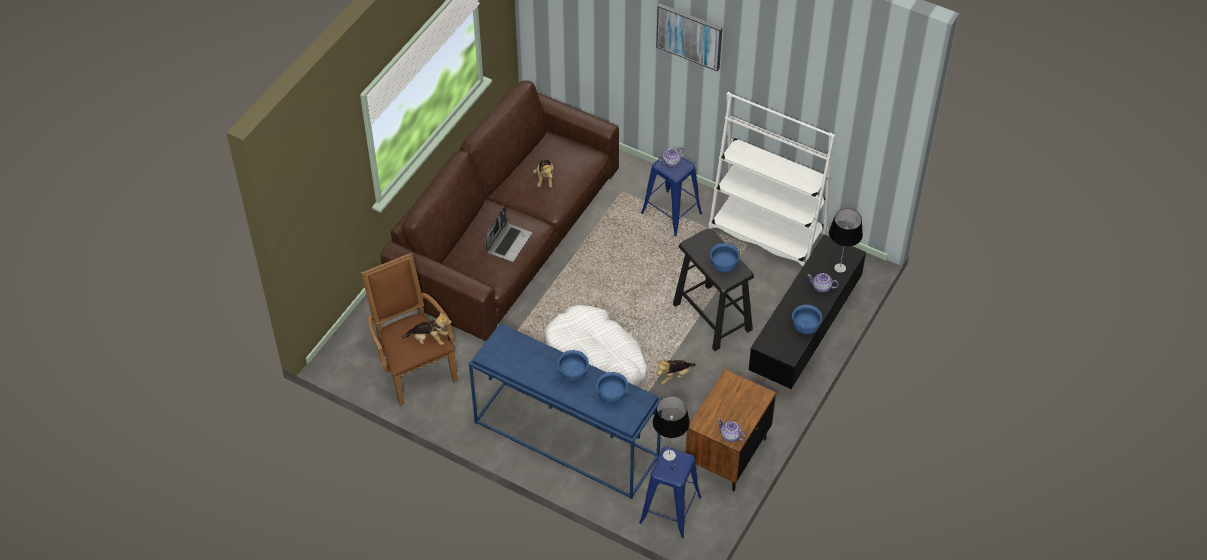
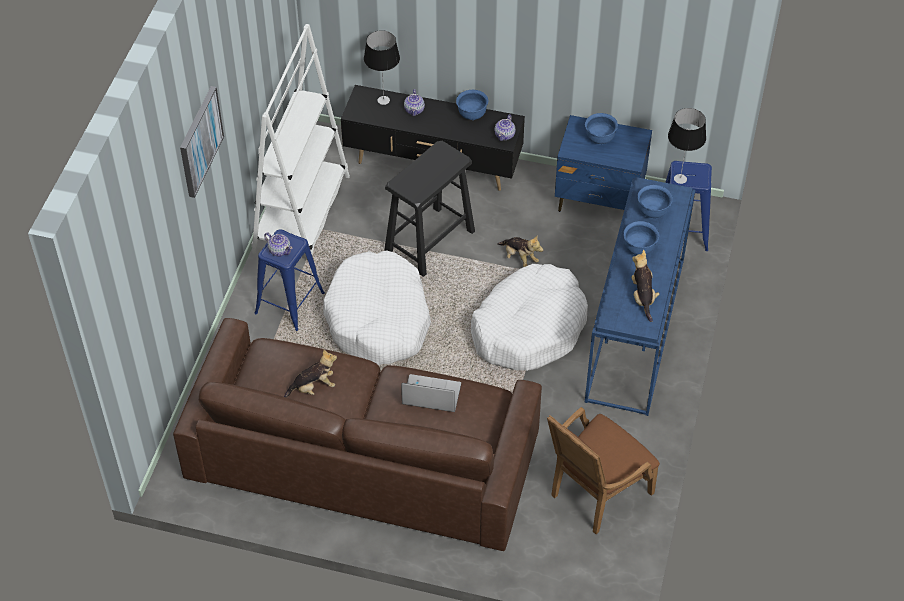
camera: 105 degrees left, 0 degrees up
plush toy [402,312,452,345] -> plush toy moved to [631,250,660,322]
brown nightstand [685,369,776,491] -> blue nightstand [555,115,652,212]
blue bowl [710,243,740,273] -> blue bowl moved to [585,113,618,144]
teapot [717,419,746,442] -> teapot moved to [494,114,516,141]
none -> white dog bed [323,250,431,365]

